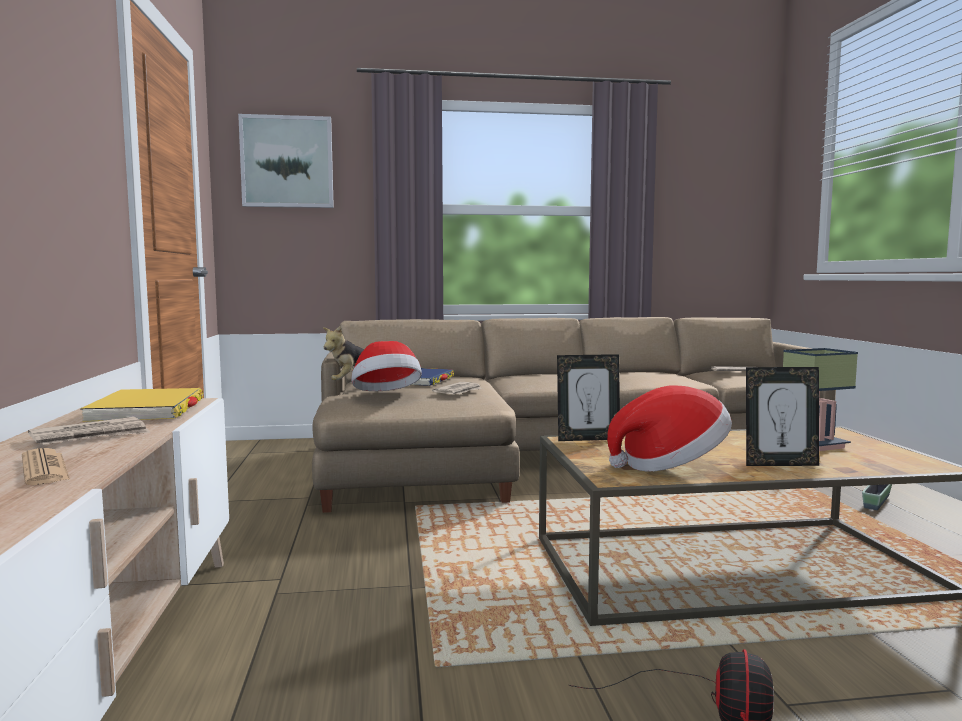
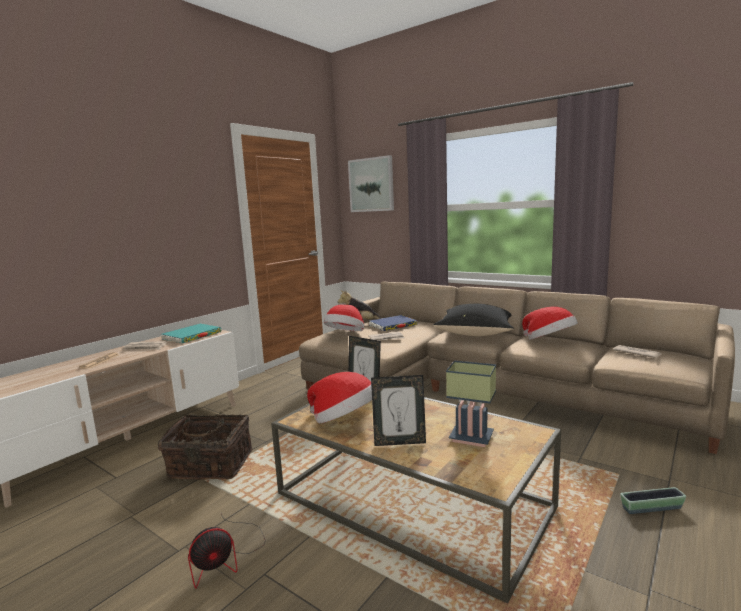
camera: 45 degrees right, 5 degrees up
yellow book [80,388,203,423] -> turquoise book [161,324,221,343]
picture frame [746,367,819,466] -> picture frame turned 45 degrees counterclockwise [371,375,426,446]
none -> basket [158,414,253,480]
none -> black pillow [434,304,514,336]
none -> hat [522,307,578,340]

